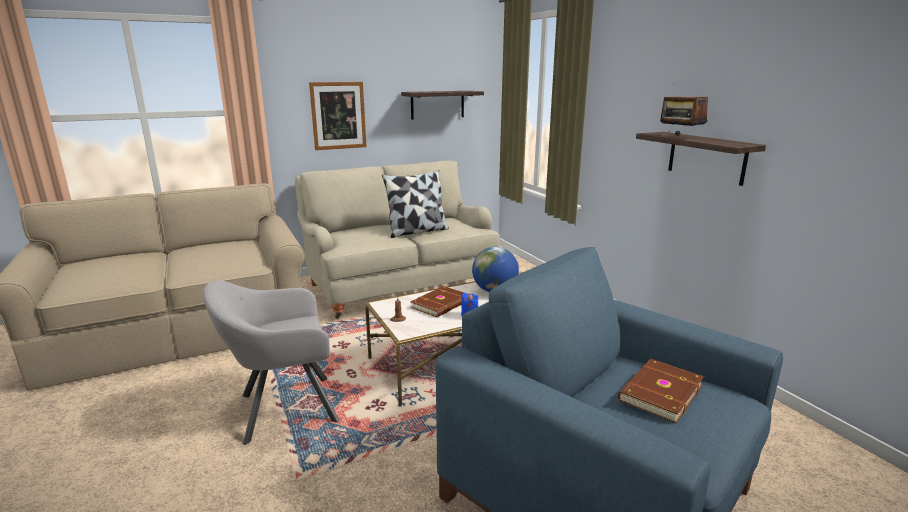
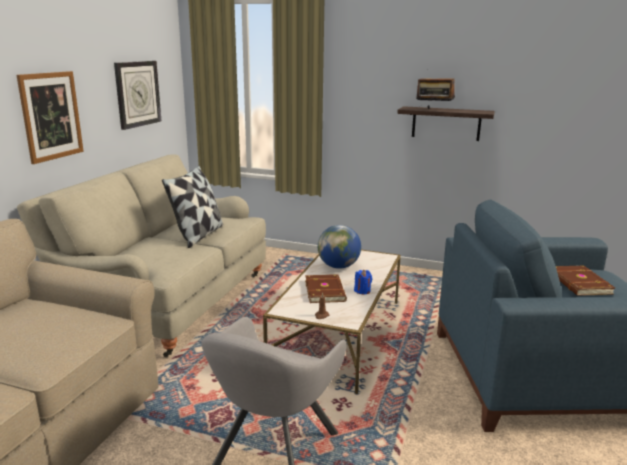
camera: 45 degrees left, 0 degrees up
shelf [401,91,484,119] -> wall clock [114,61,161,130]

